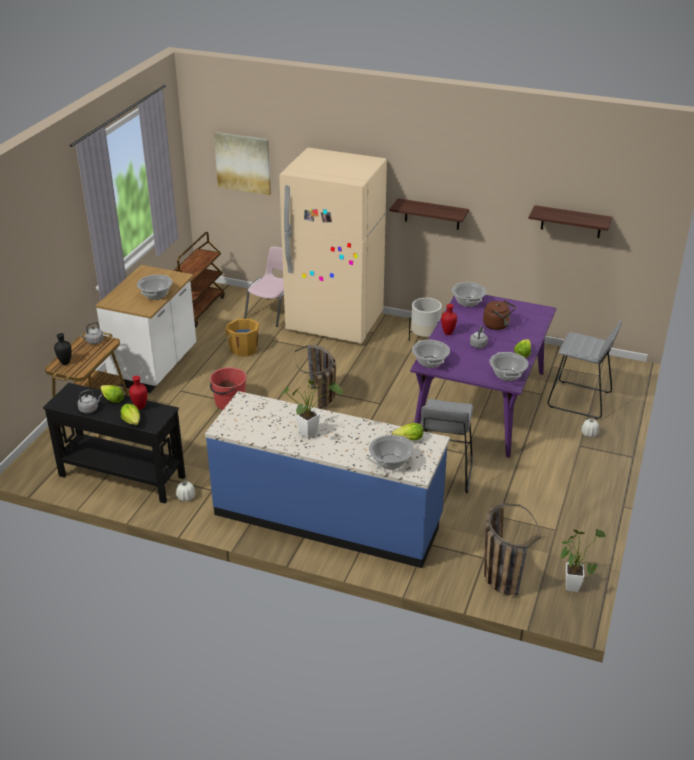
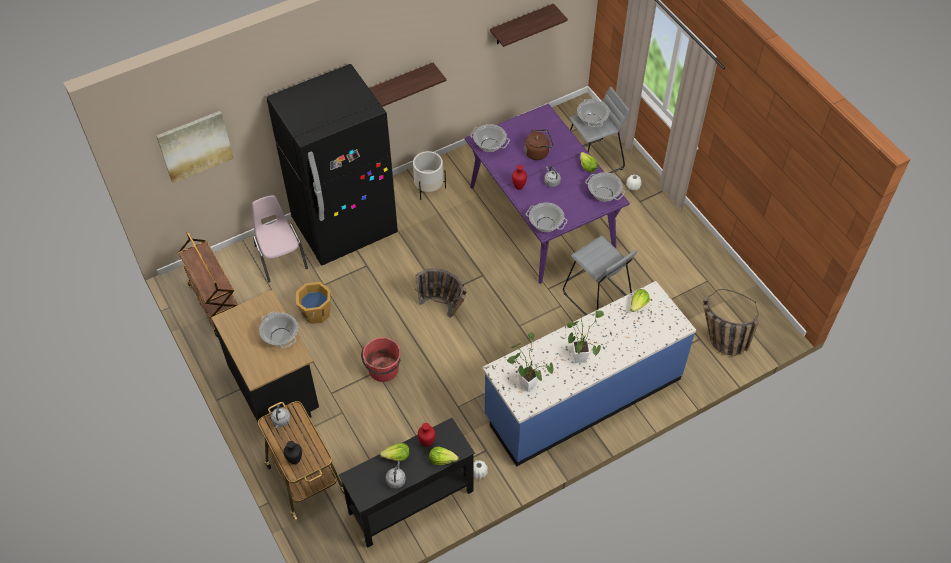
camera: 50 degrees left, 20 degrees up
white counter [96,265,196,393] -> black counter [211,290,319,432]
beige fridge [279,148,387,344] -> black fridge [266,64,398,266]
cooking pot [368,435,414,470] -> cooking pot moved to [577,99,610,127]
potted plant [561,529,605,592] -> potted plant moved to [507,332,554,391]

